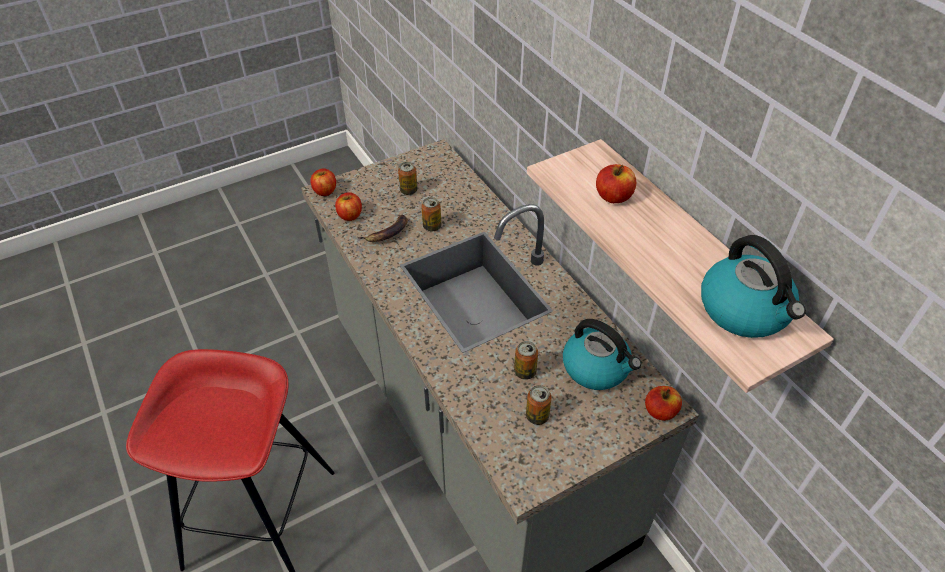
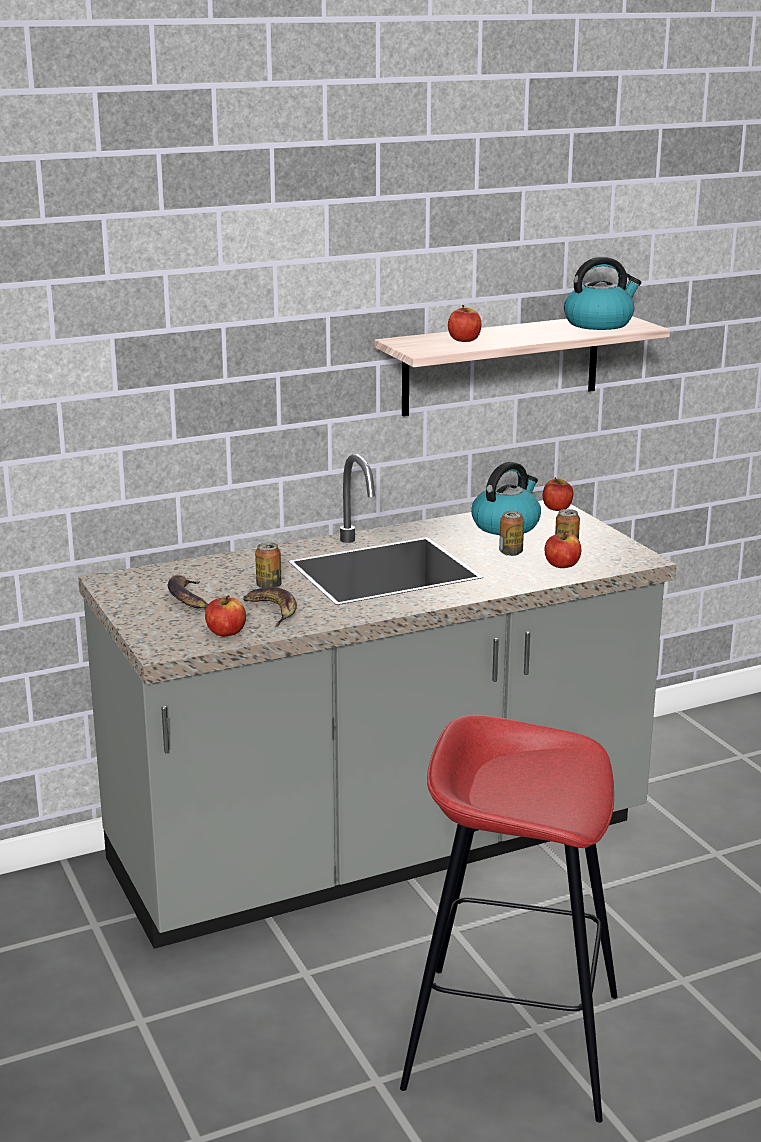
camera: 85 degrees left, 25 degrees down
apple [310,168,336,196] -> apple moved to [545,531,581,568]
can [398,162,417,195] -> banana [168,575,208,608]

